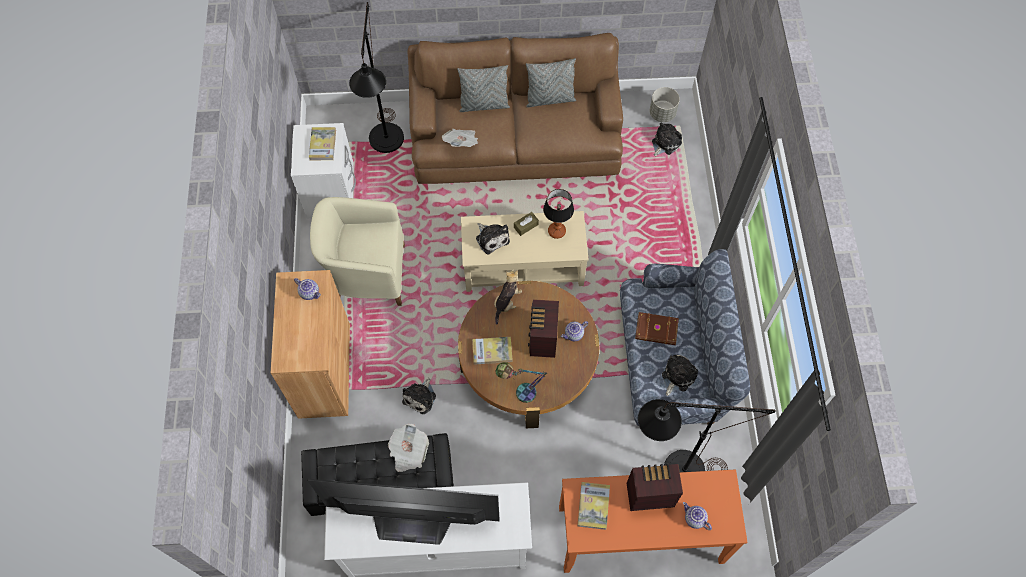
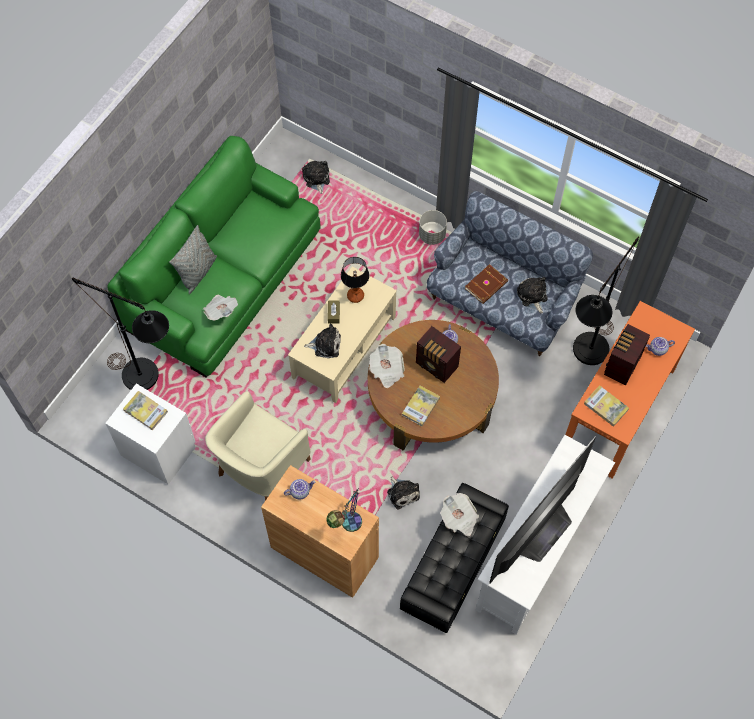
camera: 55 degrees left, 0 degrees up
brown sofa [408,33,623,184] -> green sofa [107,136,321,377]
plush toy [494,270,522,324] -> newspaper [369,344,405,388]
table lamp [496,362,547,403] -> table lamp moved to [326,489,362,532]
grey pillow [526,58,576,107] -> none
grey planter [650,87,680,122] -> grey planter moved to [419,210,447,245]

